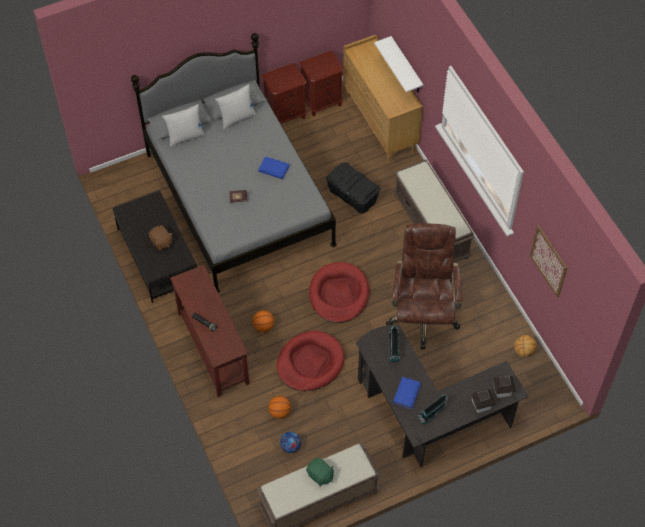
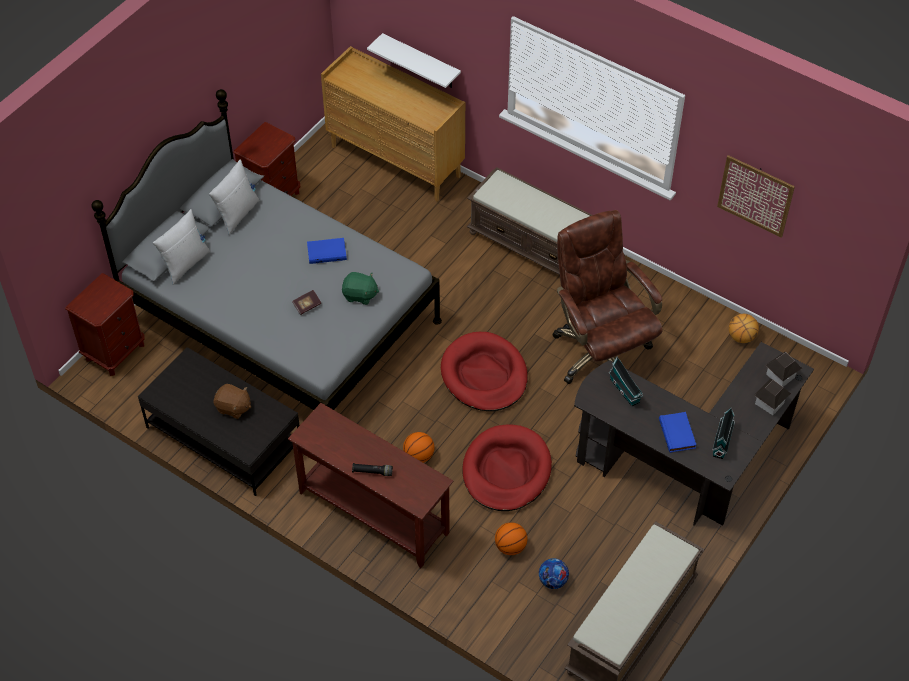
camera: 30 degrees left, 5 degrees down
brown nightstand [300,50,344,116] -> brown nightstand moved to [65,273,145,376]
green plush toy [306,458,334,486] -> green plush toy moved to [342,272,379,305]
black storage box [326,162,380,214] -> none

